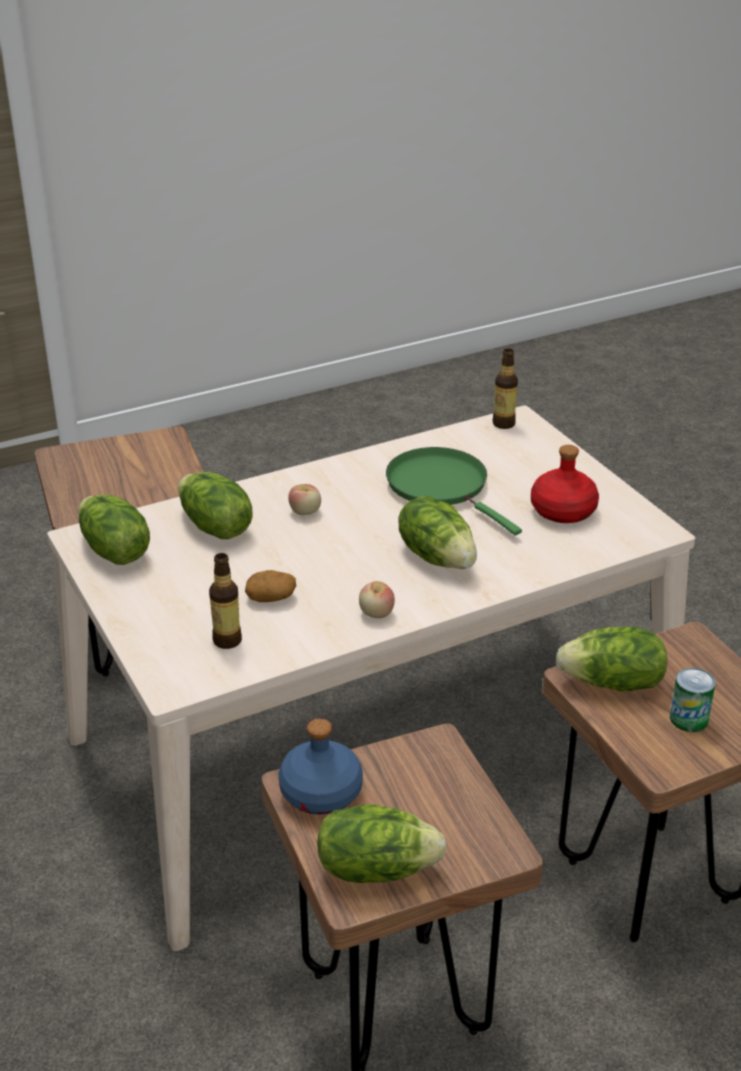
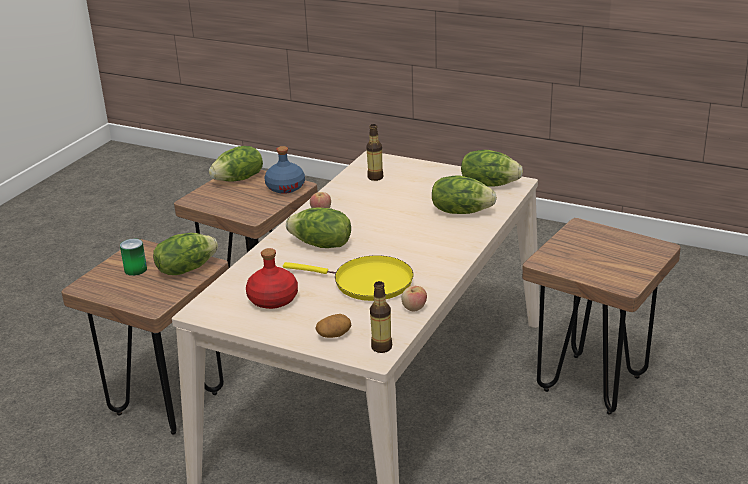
camera: 145 degrees right, 5 degrees down
potato [245,570,296,602] -> potato moved to [315,314,351,338]
apple [288,484,321,515] -> apple moved to [401,286,427,312]
green frying pan [386,447,522,535] -> yellow frying pan [283,255,413,301]

